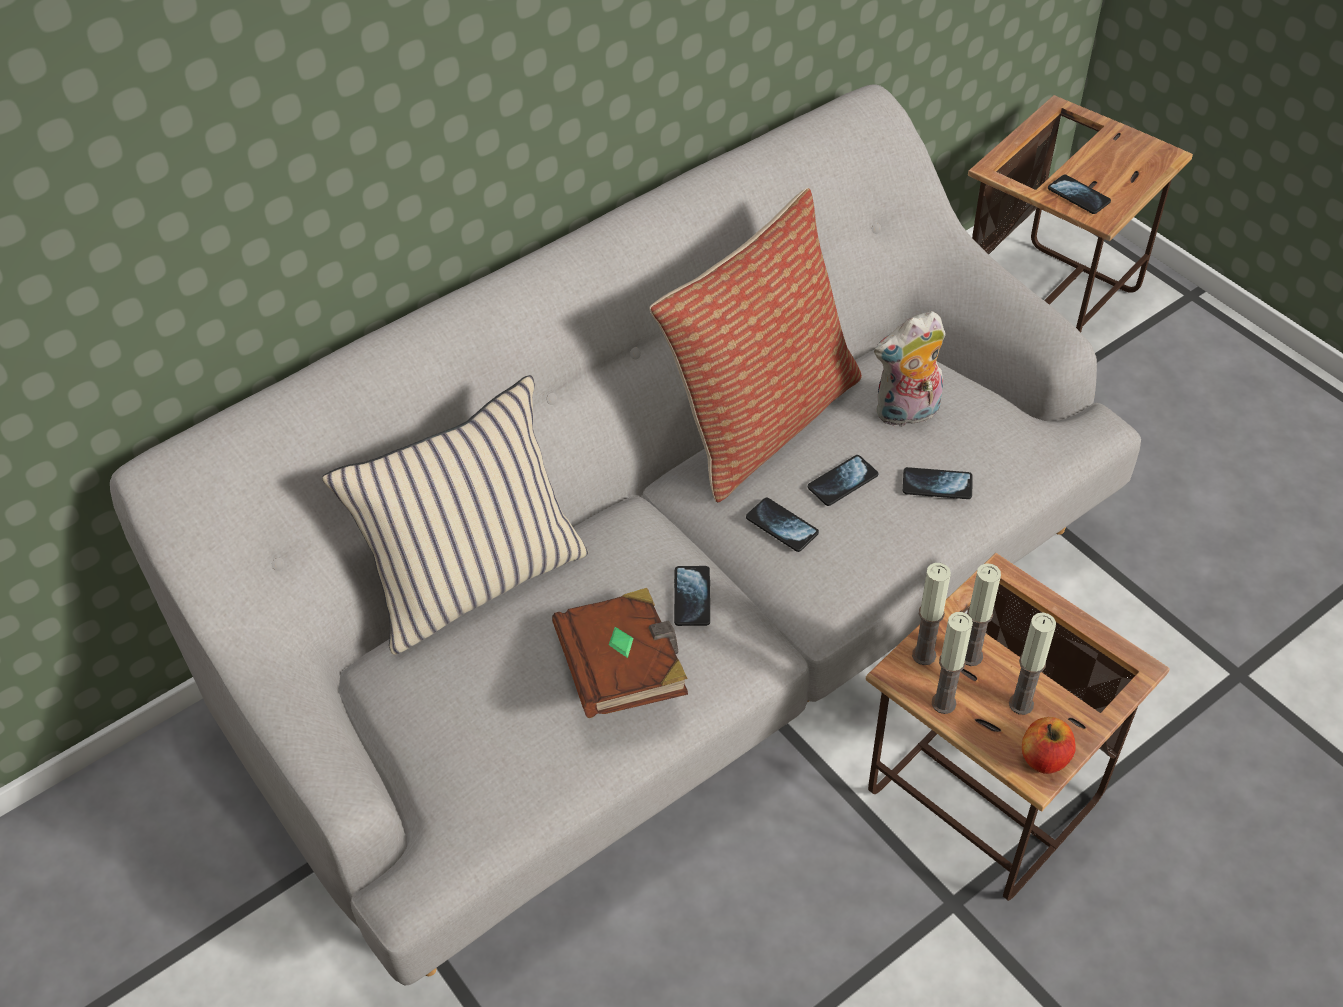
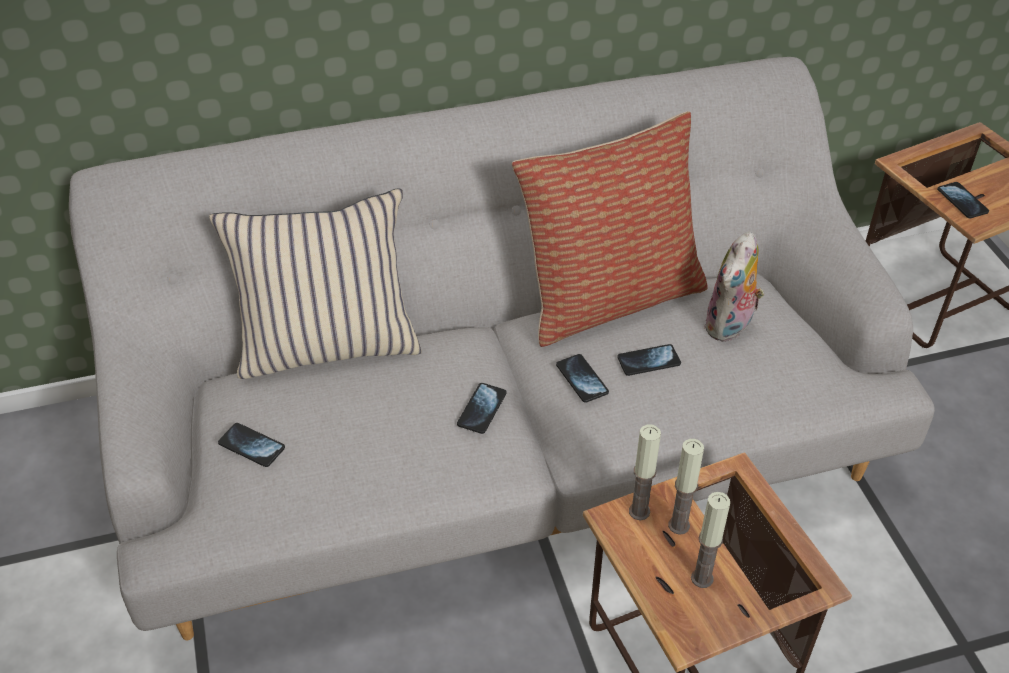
camera: 20 degrees right, 5 degrees down
brown book [552,588,688,718] -> none
plush toy [874,311,946,428] -> plush toy turned 60 degrees counterclockwise [704,231,764,342]
phone [903,467,972,499] -> phone moved to [218,423,285,467]
candle [932,612,973,714] -> none
apple [1022,717,1076,774] -> none

